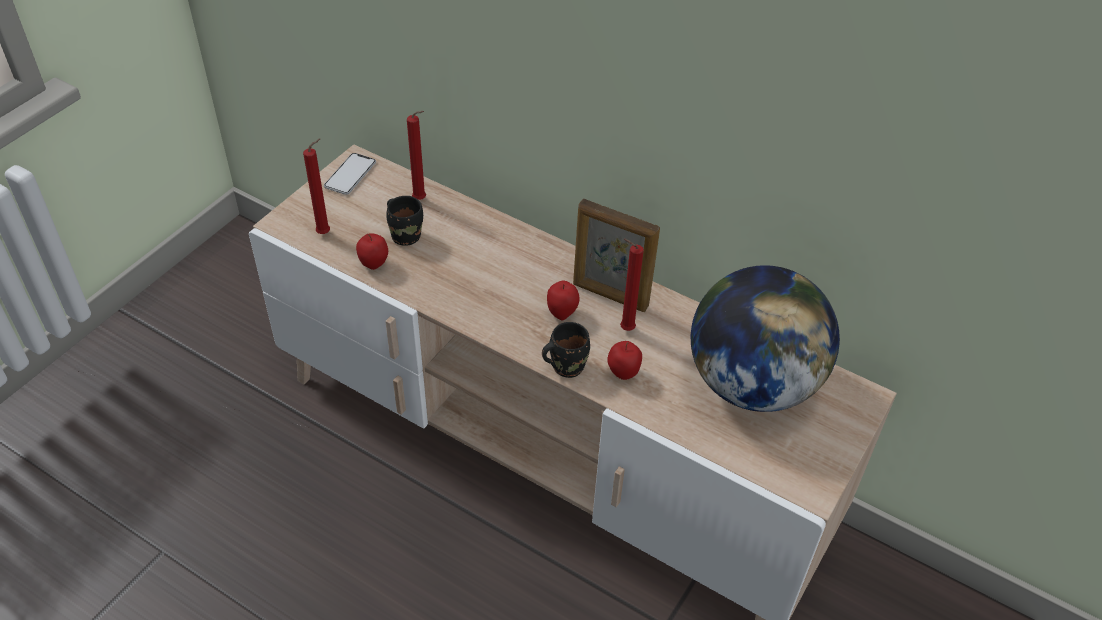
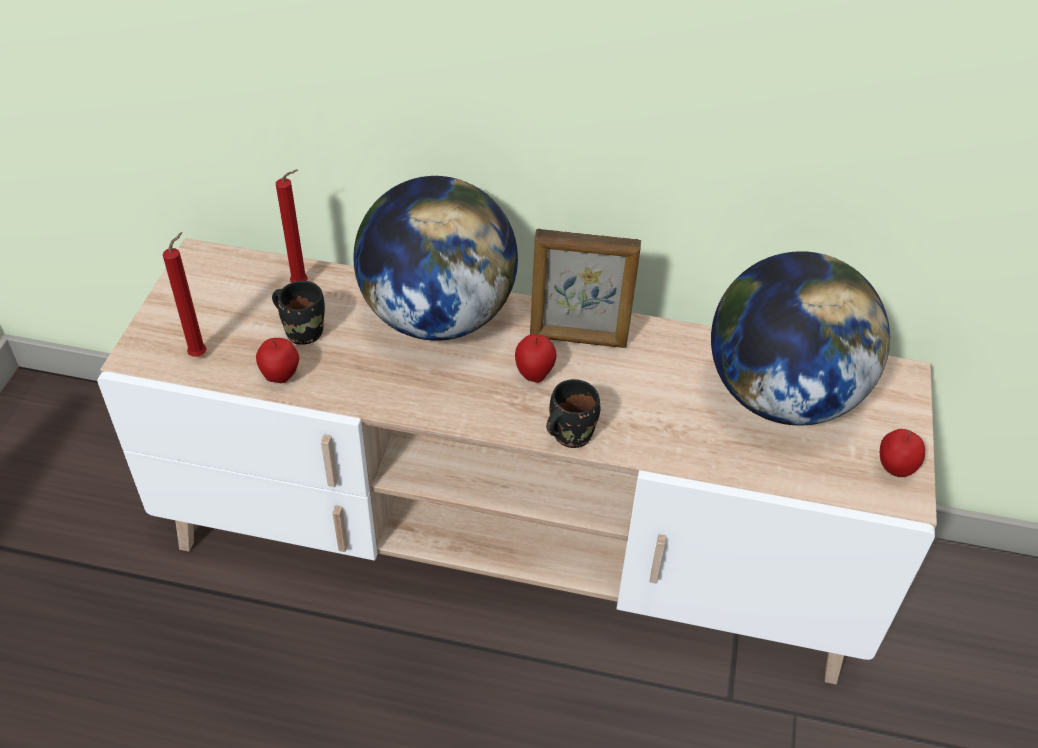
camera: 20 degrees left, 0 degrees up
phone [324,153,376,195] -> none
apple [607,341,642,380] -> apple moved to [880,429,925,477]
red candle [620,239,644,331] -> none
none -> globe [354,176,518,341]

